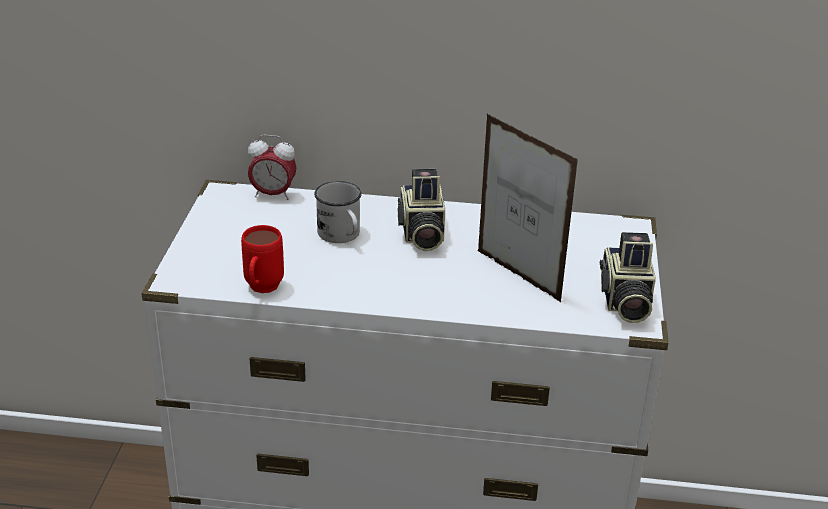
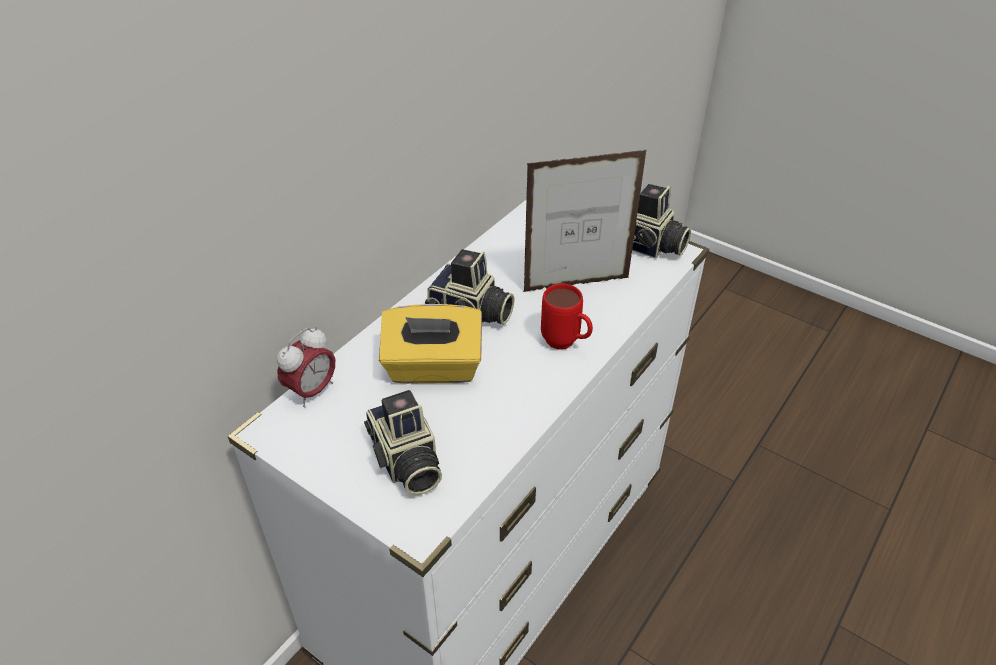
camera: 60 degrees left, 10 degrees up
red mug [241,225,284,293] -> red mug moved to [541,283,593,350]
white mug [314,181,362,243] -> yellow tissue box [379,304,482,384]
none -> camera [364,390,442,495]

